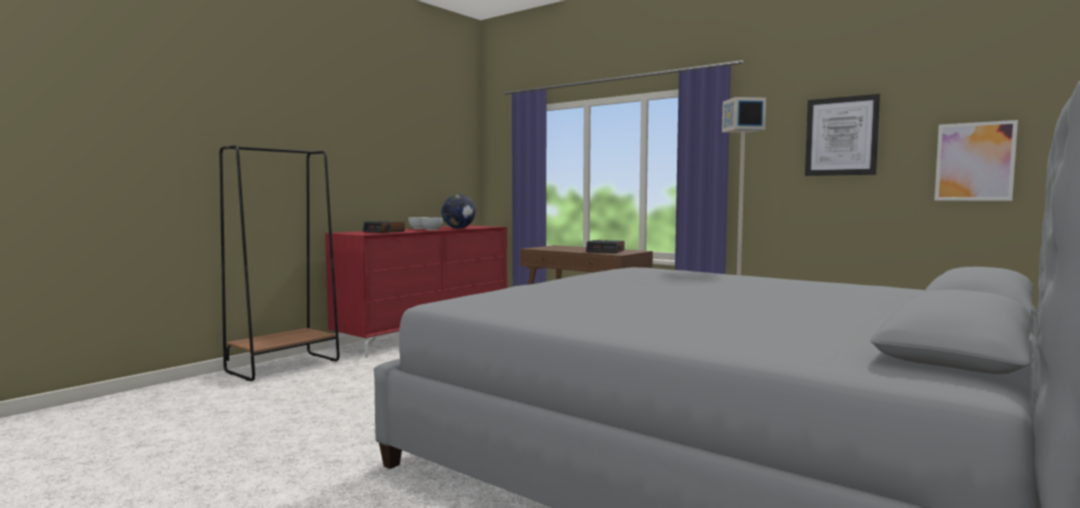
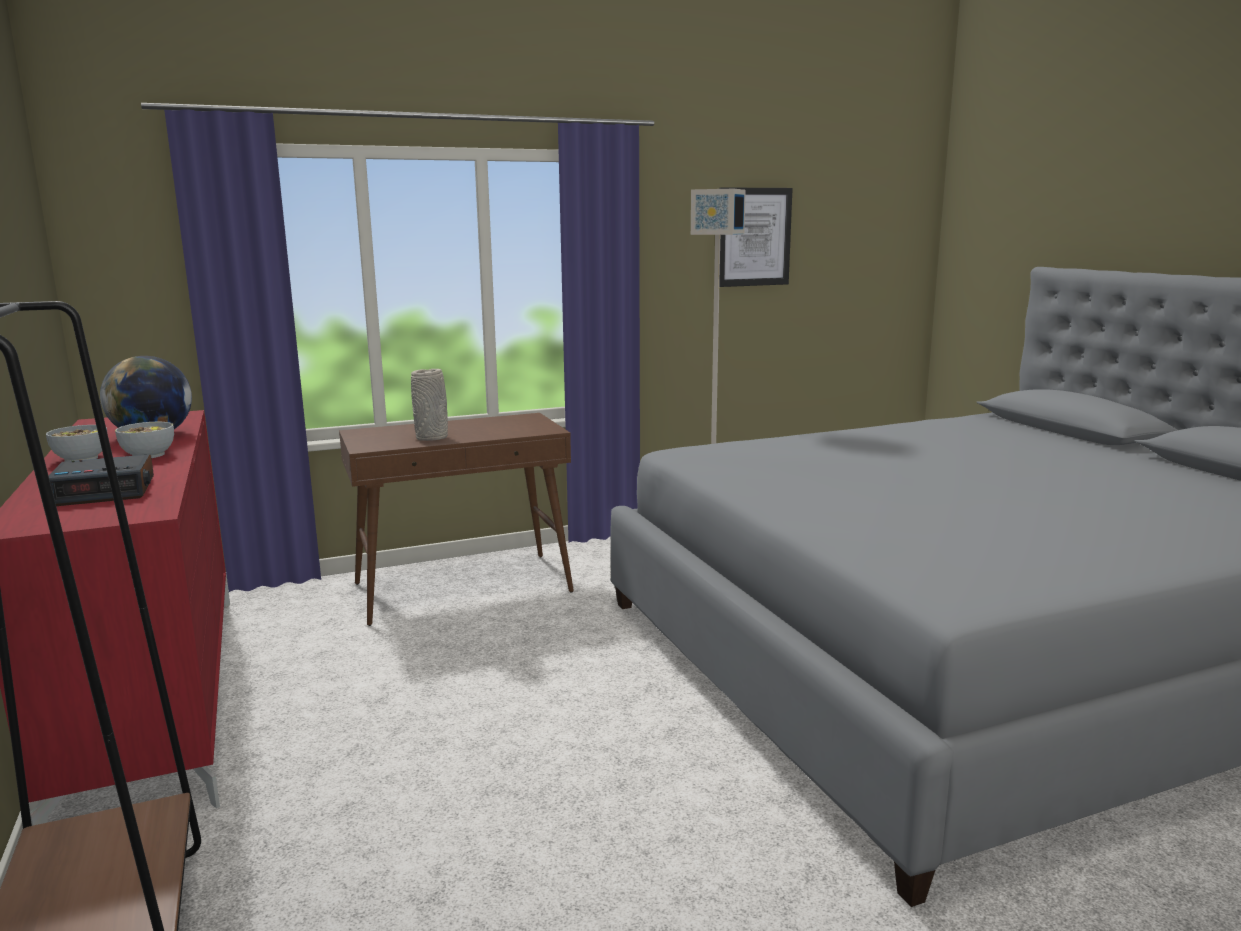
camera: 60 degrees left, 10 degrees up
alarm clock [586,240,625,253] -> none
picture [934,120,1018,201] -> none
none -> grey vase [411,369,448,441]

